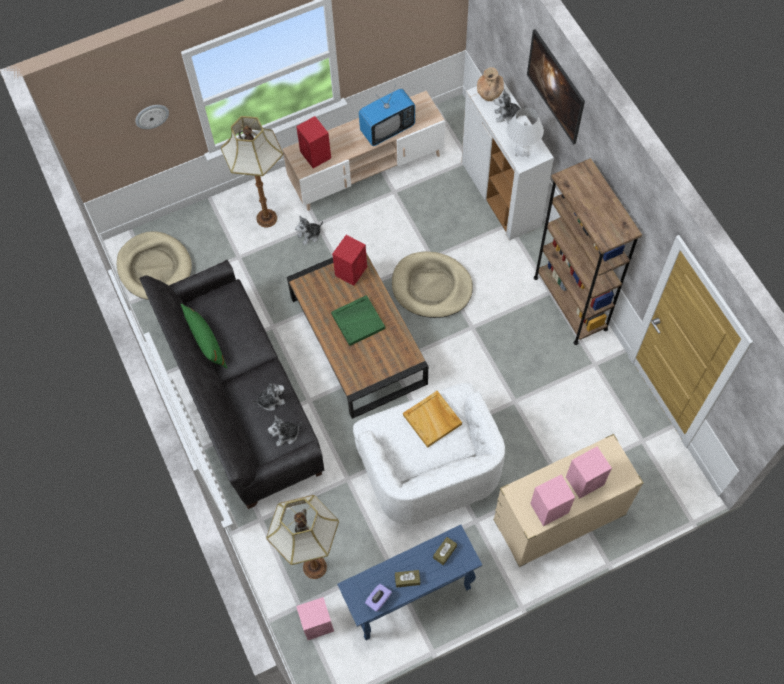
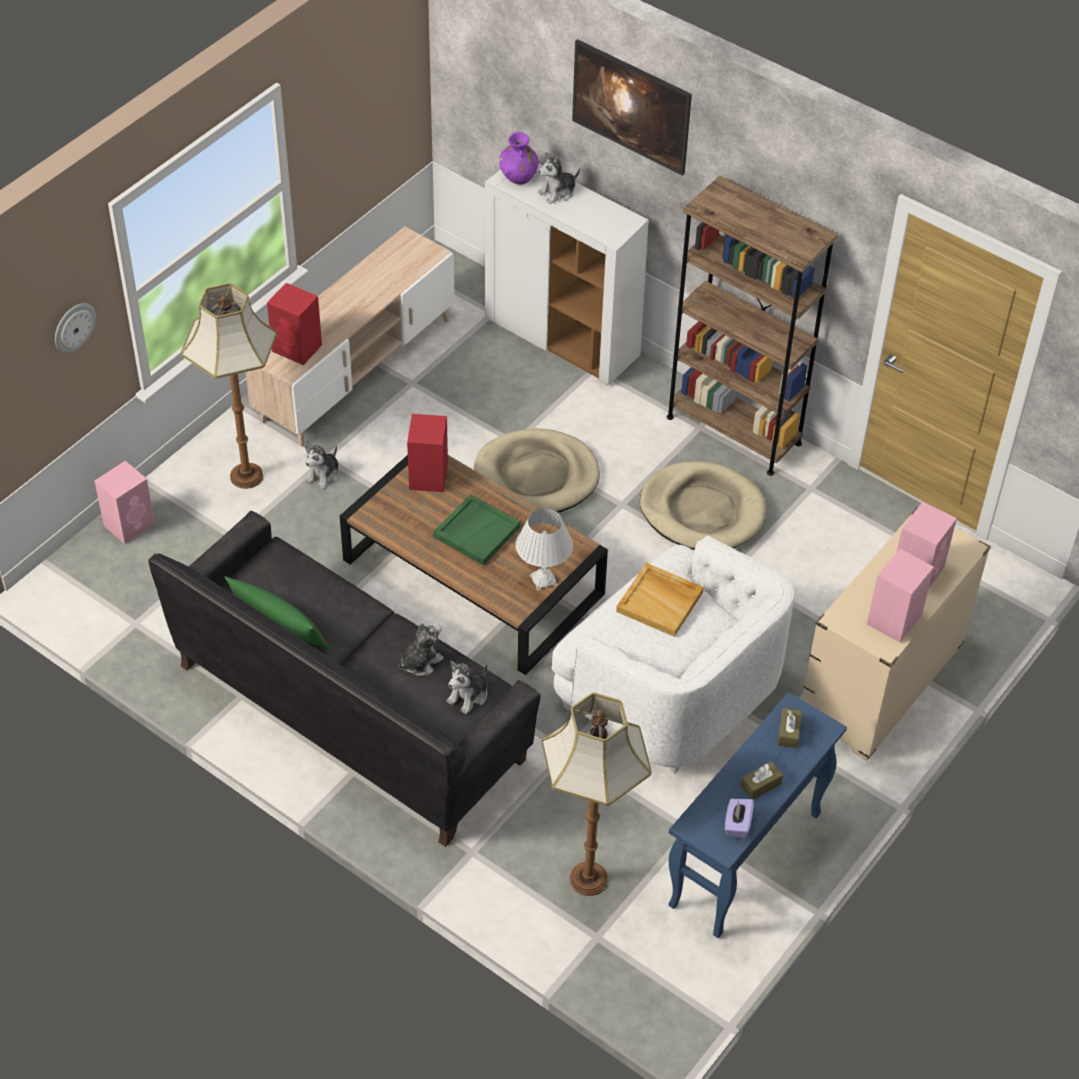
camera: 30 degrees left, 15 degrees down
beige dog bed [117,231,192,300] -> beige dog bed moved to [640,461,766,550]
pink speaker [296,597,334,640] -> pink speaker moved to [95,461,155,544]
television [359,85,415,146] -> none
brown vase [477,67,504,101] -> purple vase [499,132,539,184]
white table lamp [506,107,544,157] -> white table lamp moved to [516,508,573,591]

